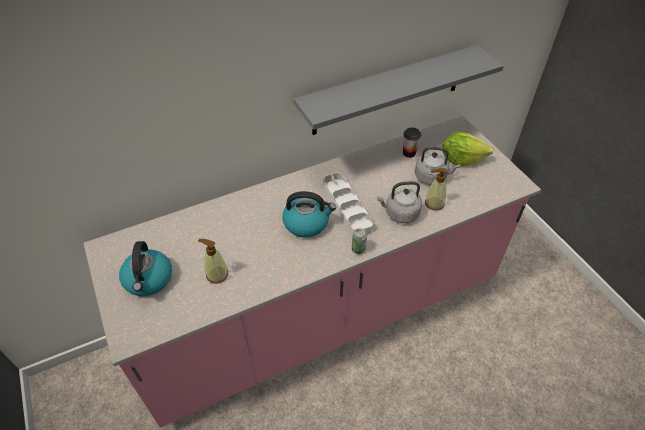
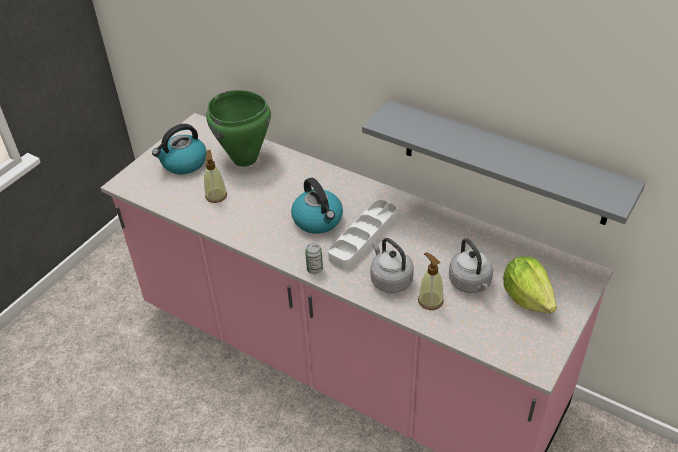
camera: 60 degrees right, 5 degrees down
cup [403,128,421,158] -> none
none -> green cooking pot [206,90,271,167]

